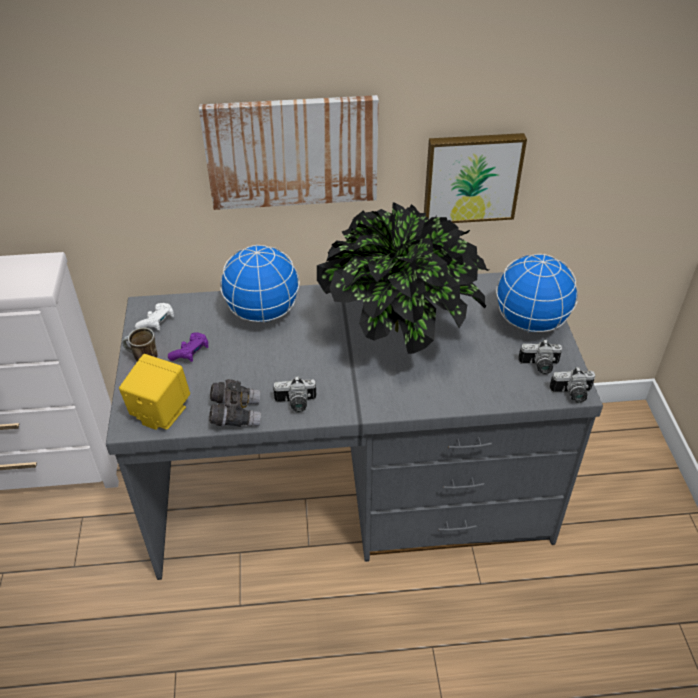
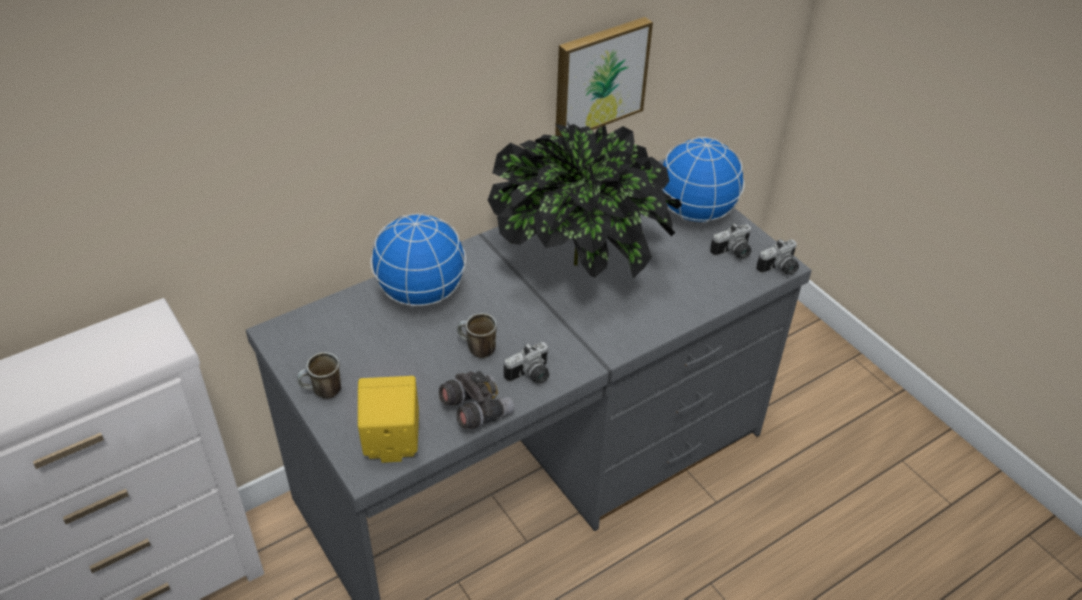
camera: 30 degrees left, 0 degrees up
white game controller [135,303,174,330] -> none
purple game controller [168,332,208,362] -> none
picture [199,95,379,210] -> none
none -> mug [457,313,497,358]

